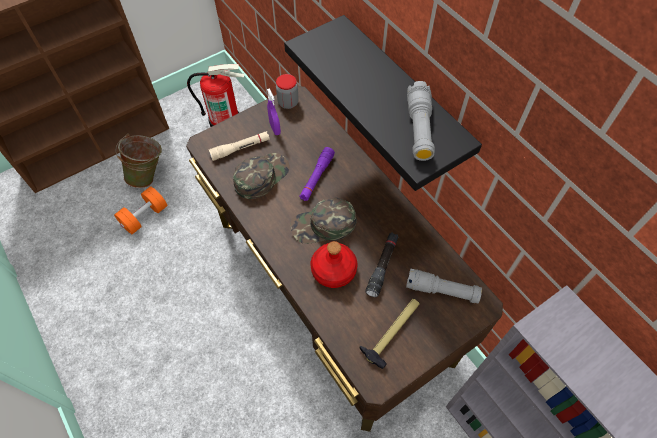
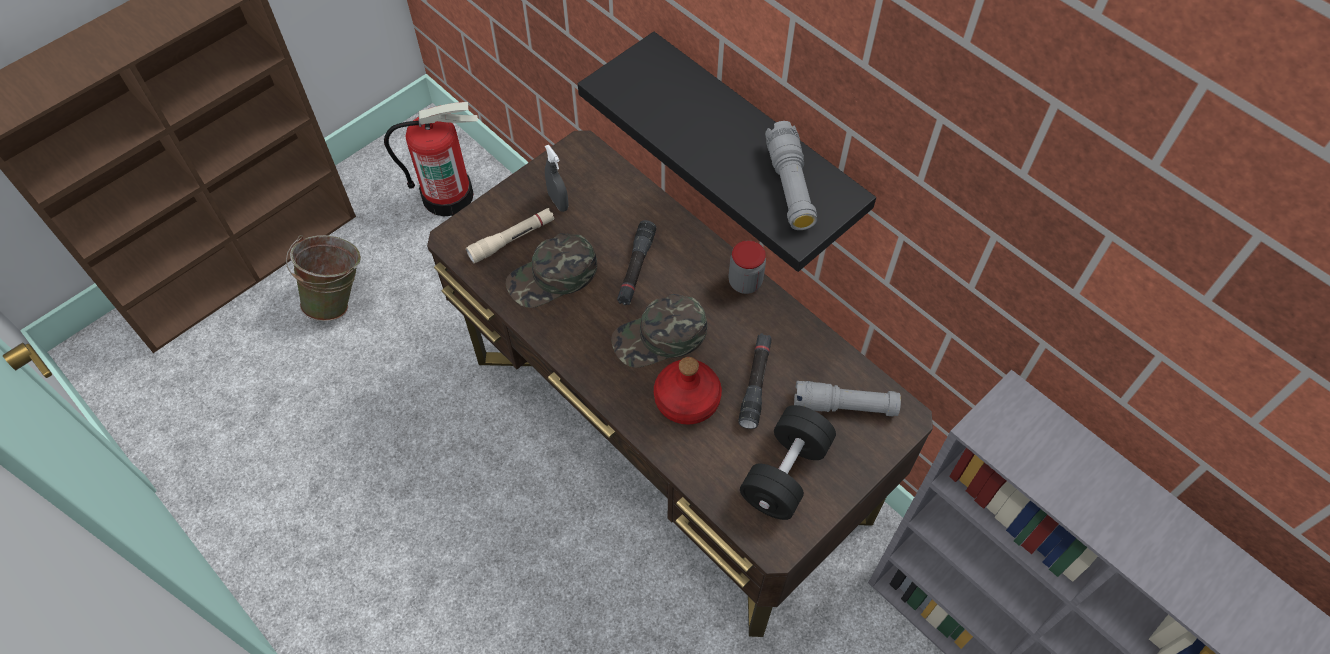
camera: 10 degrees left, 0 degrees up
orange dumbbell [114,186,167,234] -> none
green cap [233,153,290,199] -> green cap turned 150 degrees counterclockwise [506,233,597,308]
purple spray bottle [267,88,281,135] -> grey spray bottle [545,145,569,212]
jar [276,74,299,109] -> jar moved to [728,240,766,294]
purple flashlight [299,147,335,201] -> black flashlight [617,220,656,305]
hammer [359,299,420,369] -> black dumbbell [740,405,836,520]

